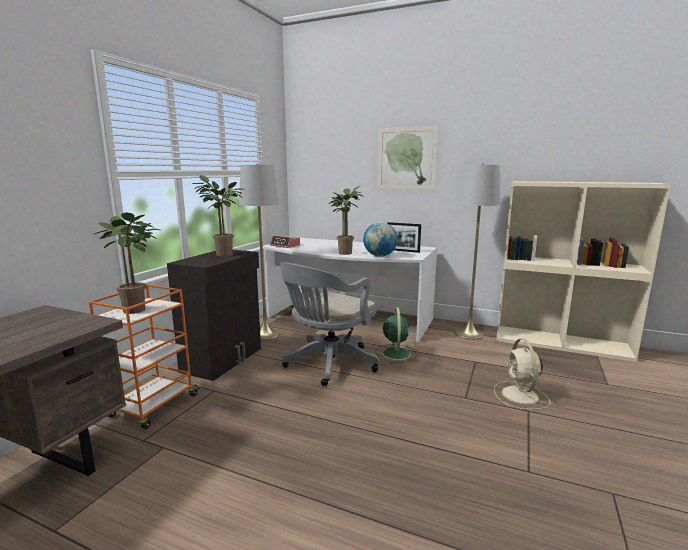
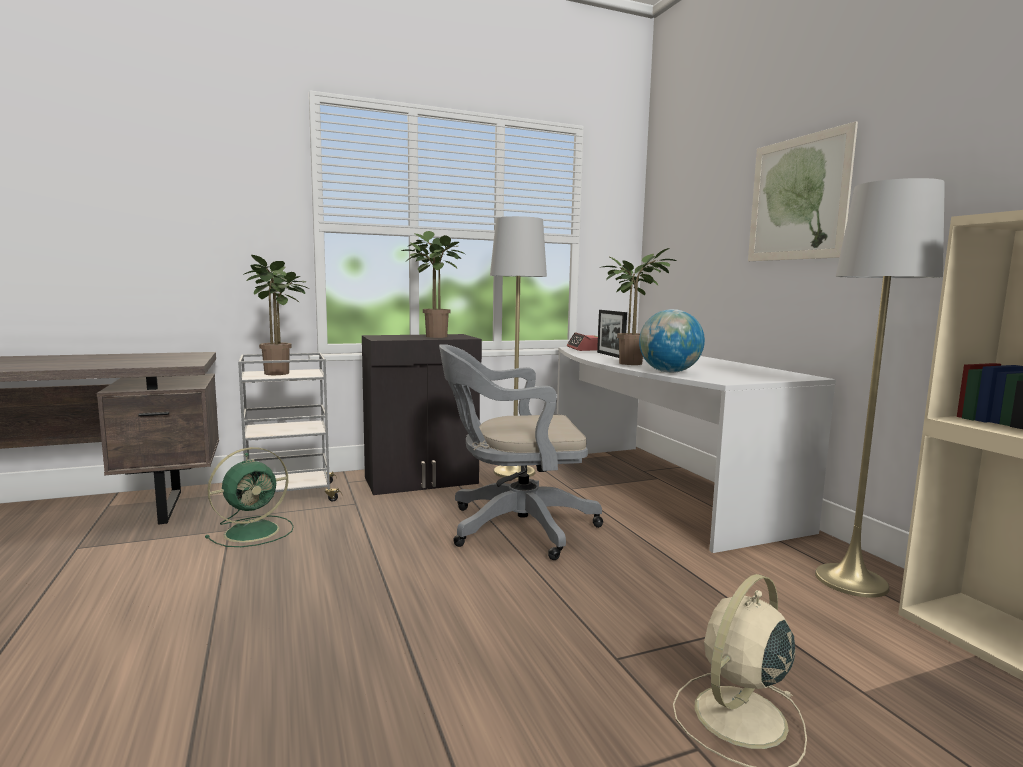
camera: 45 degrees right, 5 degrees down
orange cart [89,284,200,429] -> grey cart [238,353,342,501]
green fan [375,307,417,363] -> green fan moved to [205,447,294,547]
picture frame [388,222,421,253] -> picture frame moved to [597,310,627,358]

